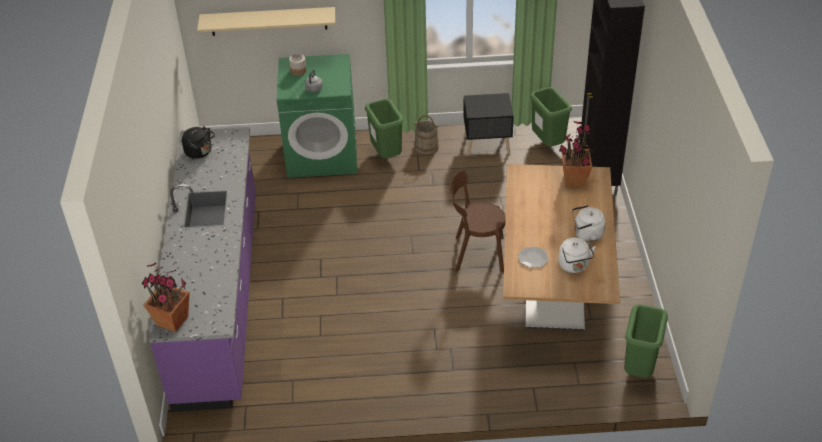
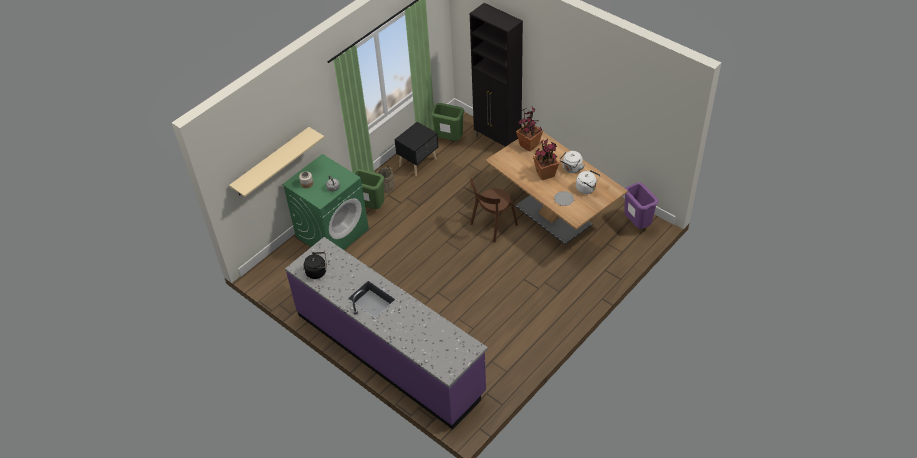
camera: 45 degrees left, 5 degrees up
potted plant [142,263,190,332] -> potted plant moved to [533,139,559,180]
green trash can [624,304,668,378] -> purple trash can [624,182,658,229]

